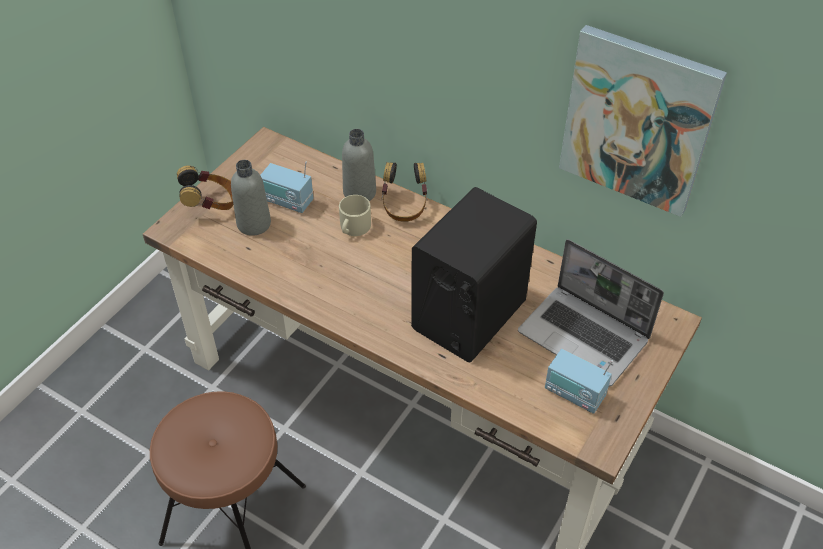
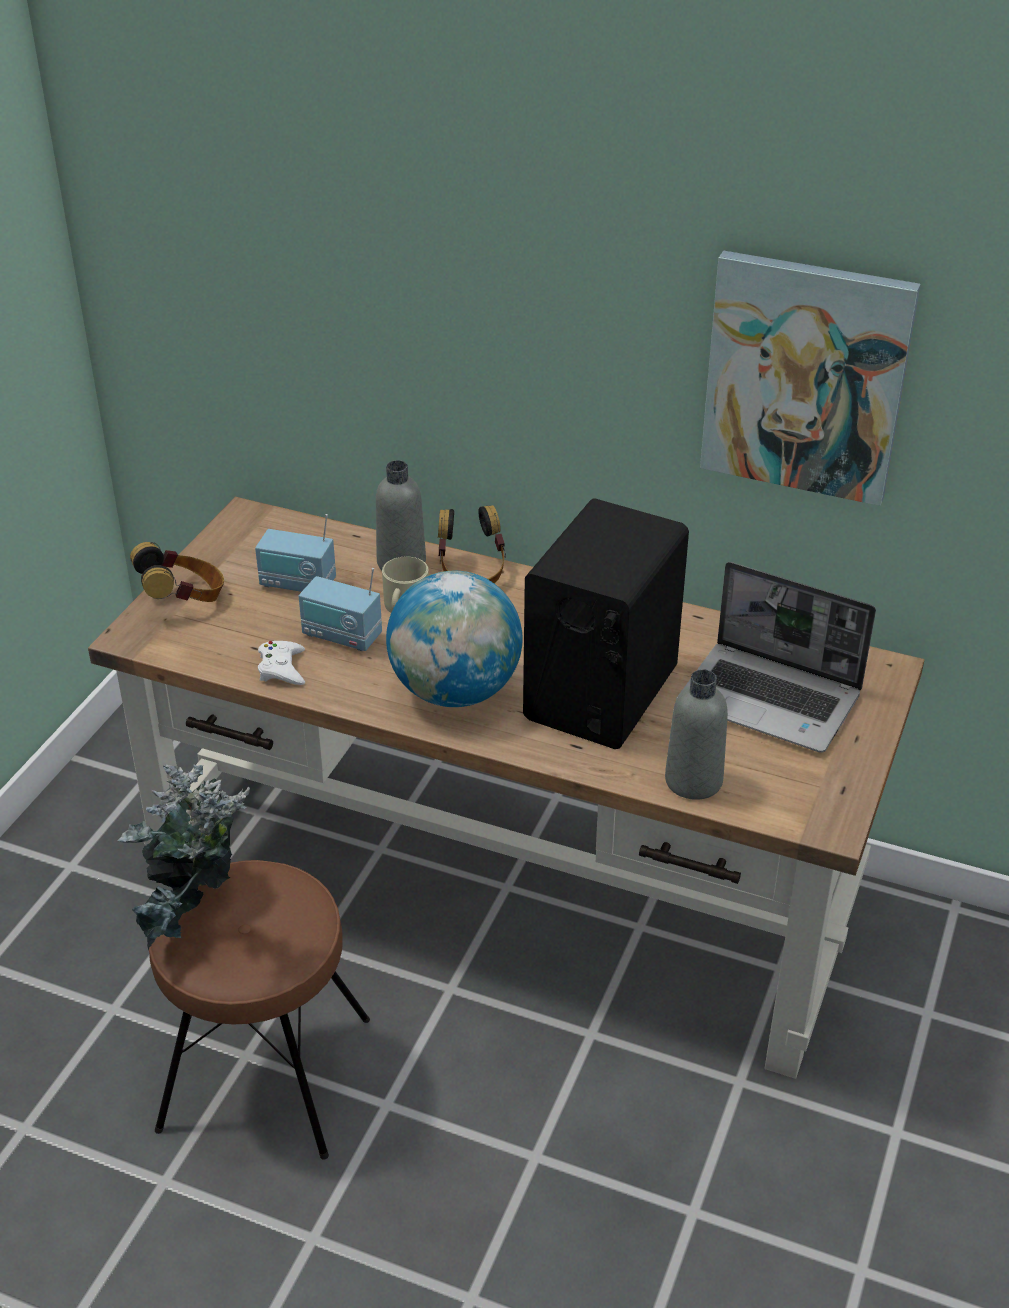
camera: 10 degrees left, 10 degrees down
grey bottle [231,160,271,236] -> grey bottle moved to [665,669,728,800]
radio [545,349,613,414] -> radio moved to [299,568,382,651]
none -> potted plant [117,764,250,950]
none -> white game controller [258,641,305,685]
none -> globe [386,571,522,707]

